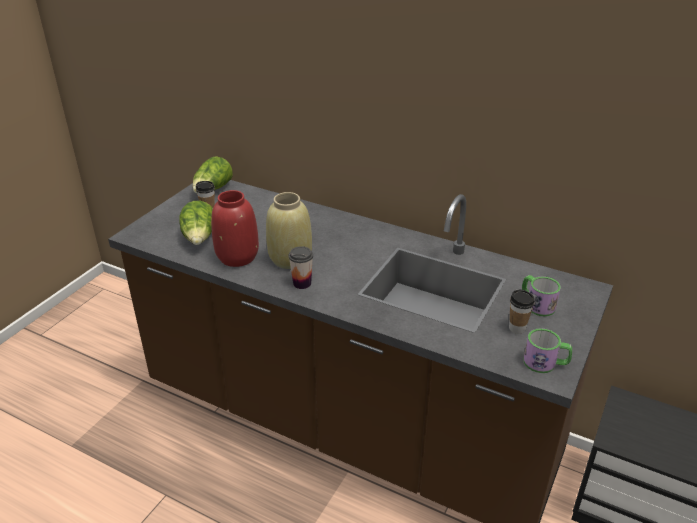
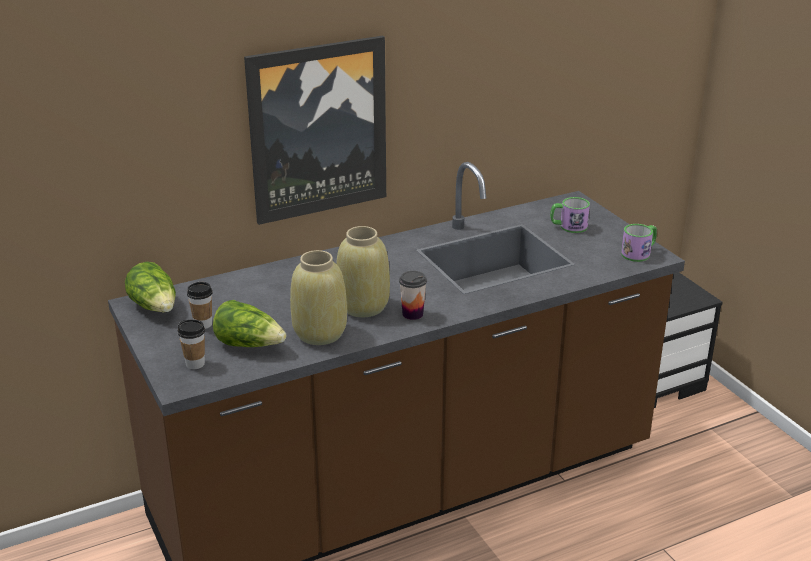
camera: 55 degrees left, 5 degrees down
red vase [211,190,259,267] -> beige vase [290,250,347,345]
cup [509,289,535,334] -> cup moved to [178,319,205,369]
none -> picture [244,36,386,225]

